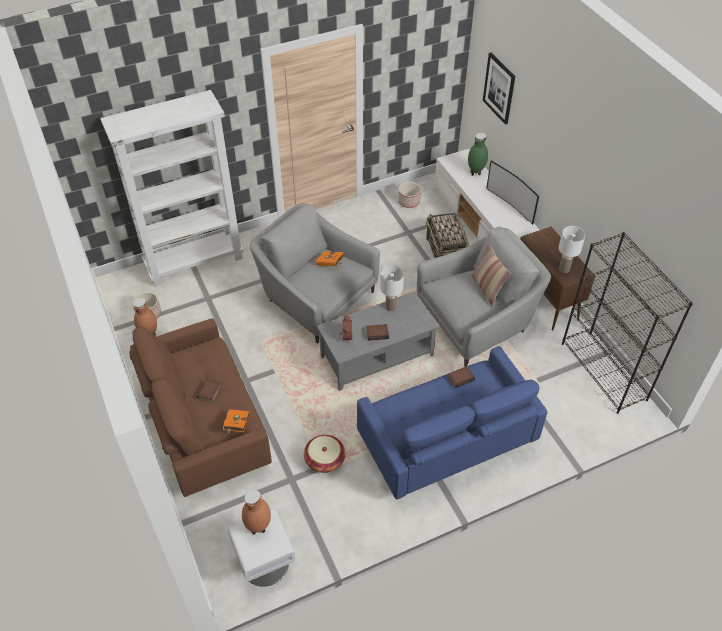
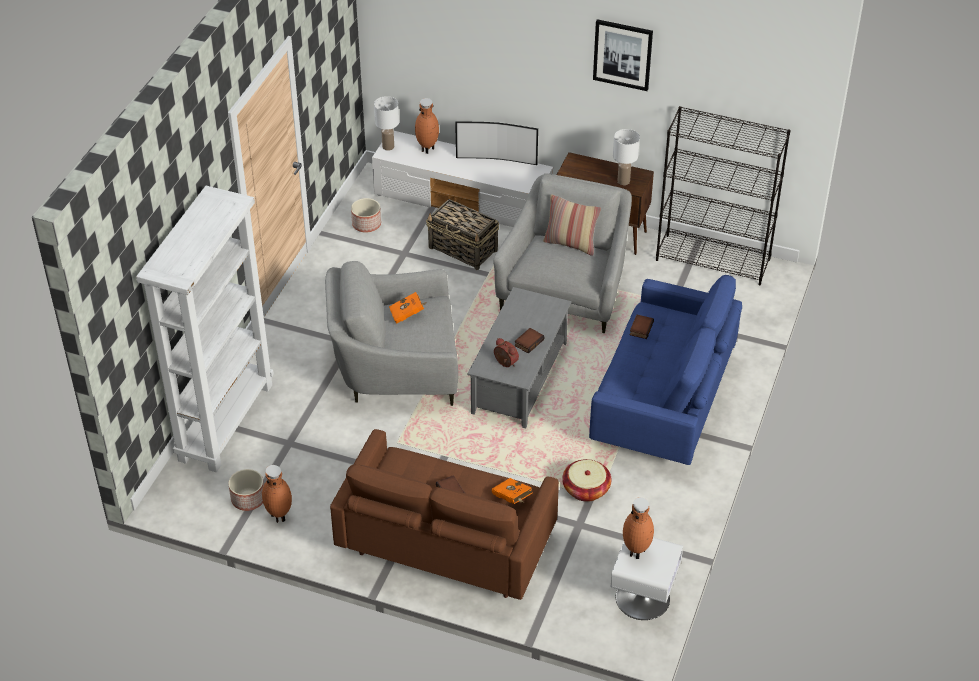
camera: 45 degrees left, 5 degrees down
white table lamp [380,265,404,311] -> white table lamp moved to [374,96,399,151]
green vase [468,133,488,176] -> brown vase [415,98,439,154]
picture [483,53,515,125] -> picture moved to [593,19,653,91]

